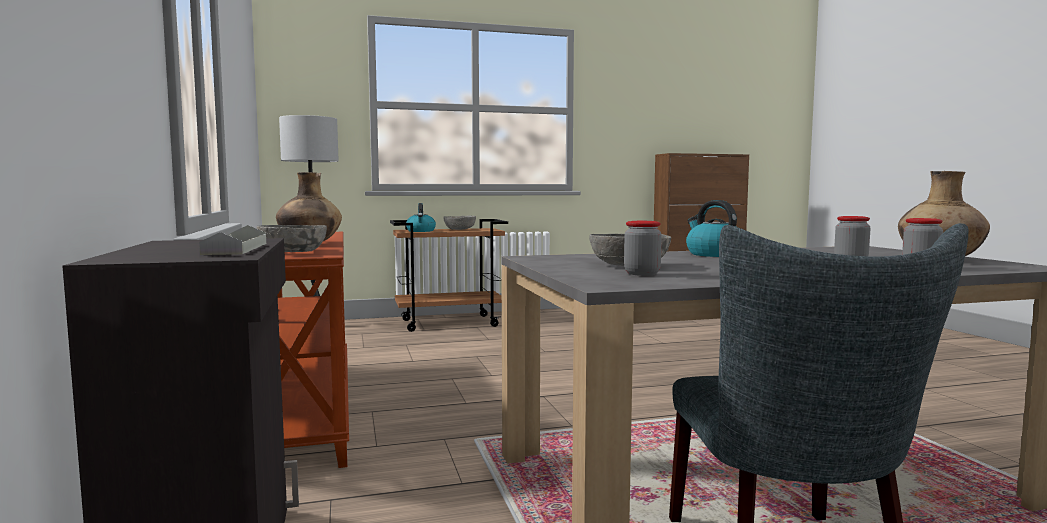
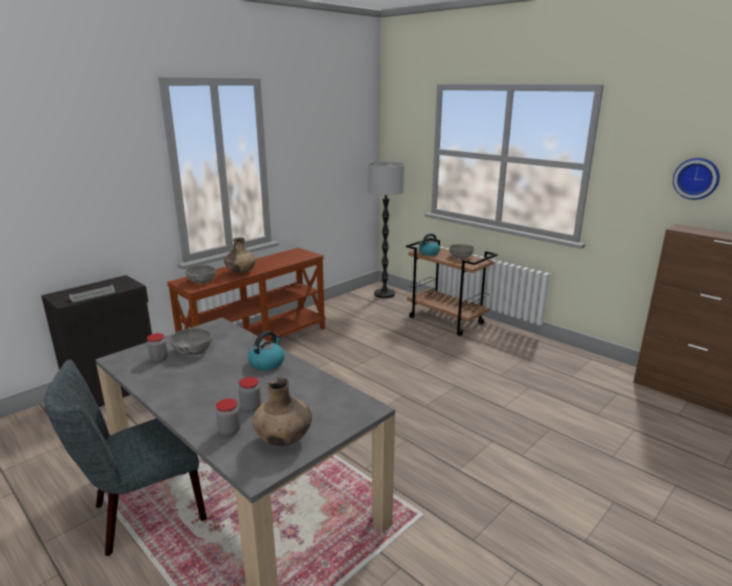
camera: 60 degrees right, 15 degrees up
none -> wall clock [673,158,720,200]

